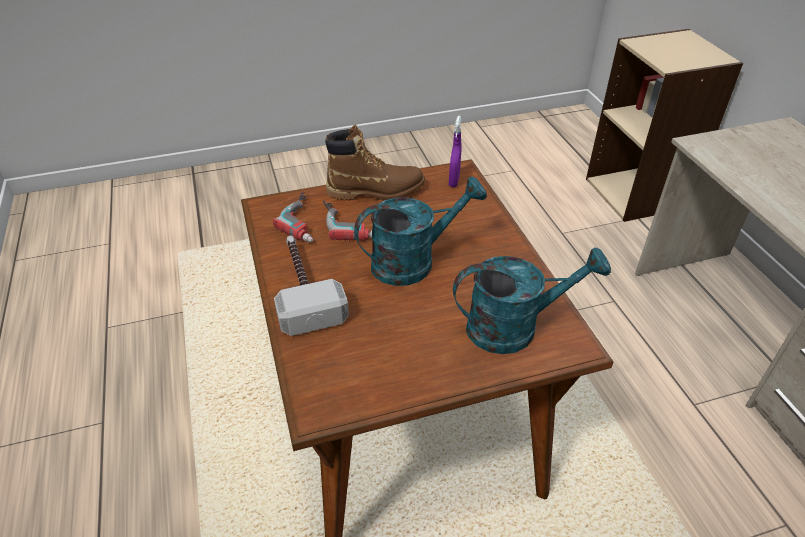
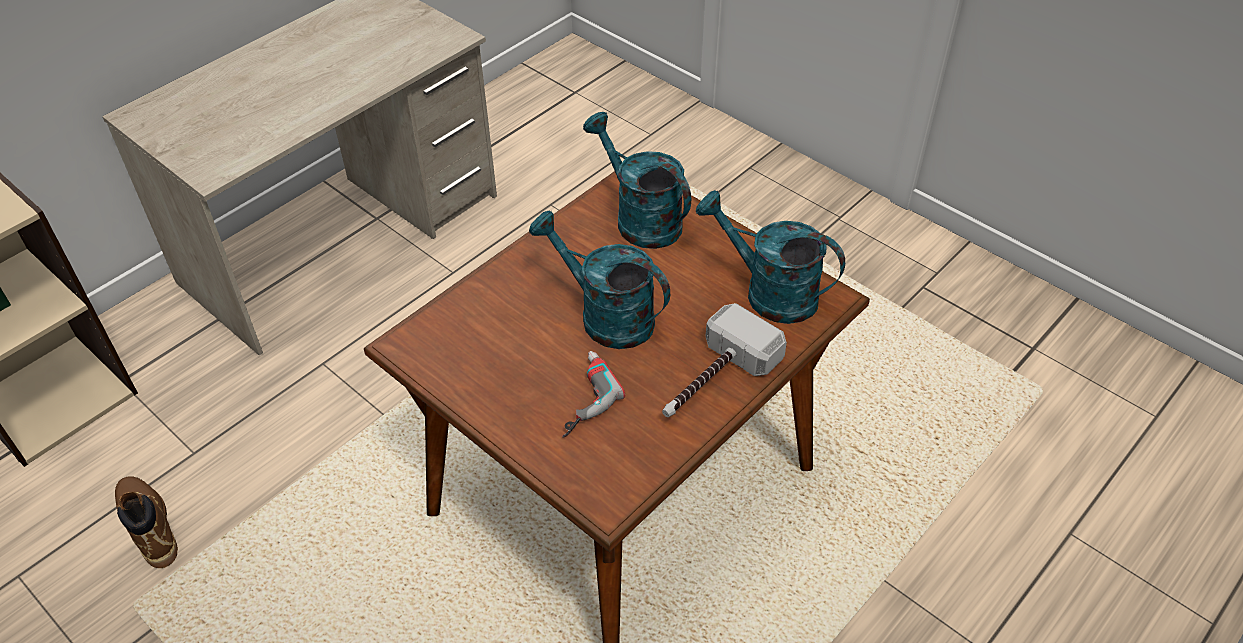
camera: 120 degrees left, 5 degrees up
power drill [273,191,313,242] -> none
brown boot [325,125,425,201] -> brown boot moved to [115,476,178,568]
purple spray bottle [449,116,462,187] -> none
none -> turquoise watering can [696,190,845,324]

